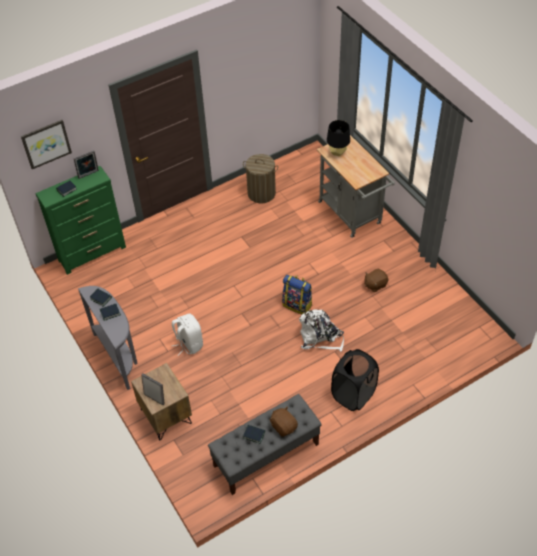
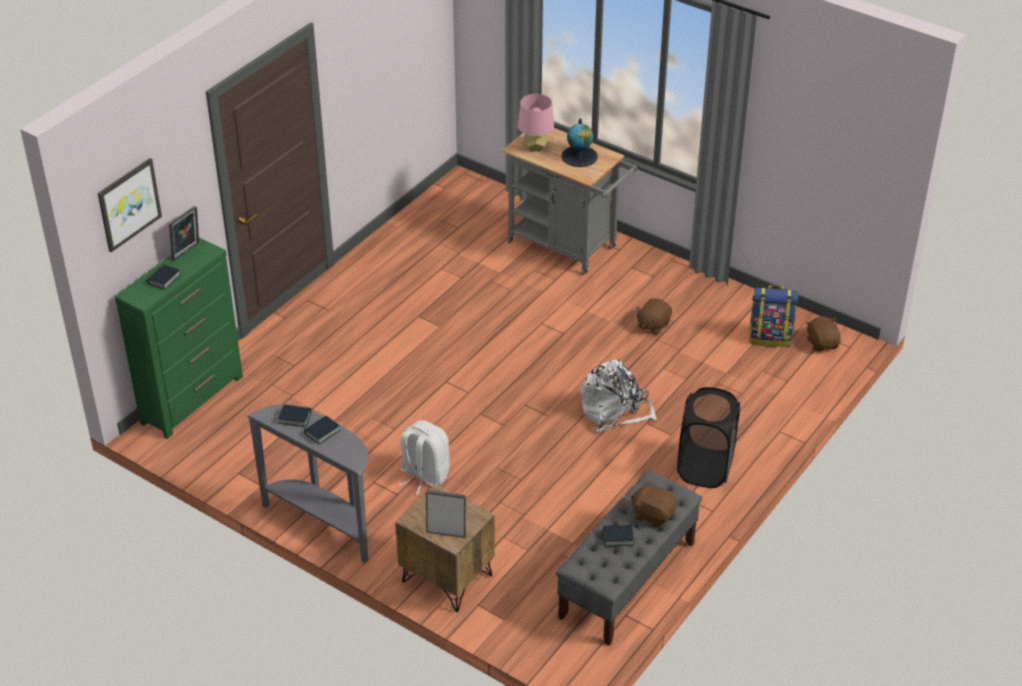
camera: 25 degrees left, 10 degrees down
laundry basket [243,154,278,203] -> none
backpack [282,275,312,314] -> backpack moved to [749,285,798,347]
black table lamp [327,120,350,156] -> pink table lamp [518,94,554,152]
none -> globe [561,118,598,167]
none -> brown plush toy [806,317,841,351]

